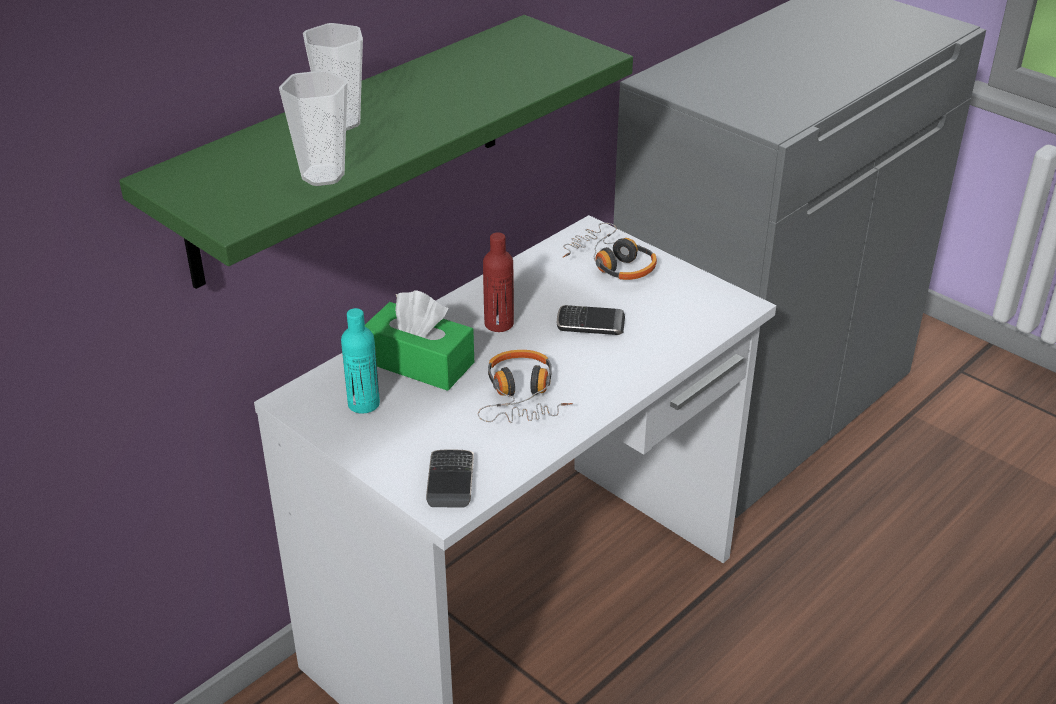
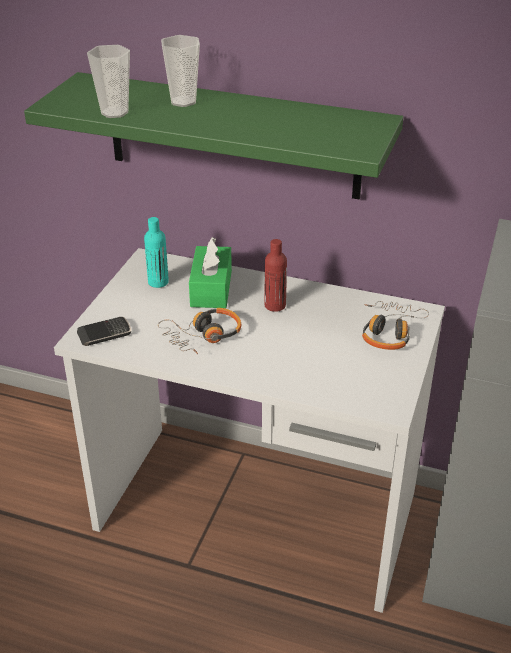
camera: 65 degrees right, 0 degrees up
phone [557,305,625,335] -> none

